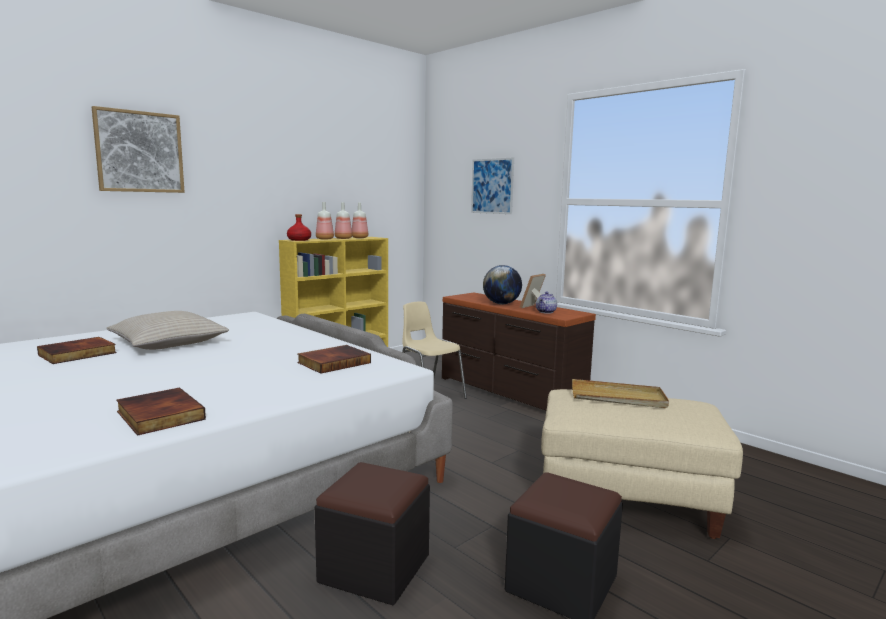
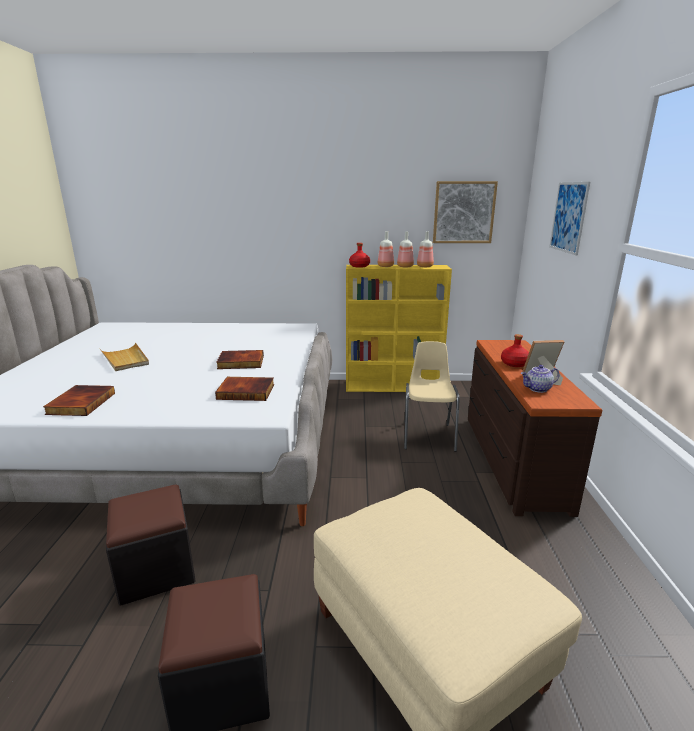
camera: 45 degrees right, 10 degrees up
book [37,337,117,364] -> book moved to [216,350,264,369]
picture [92,106,185,193] -> picture moved to [433,181,498,243]
beige pillow [107,311,229,350] -> none
globe [483,265,522,304] -> red bottle [501,334,529,367]
beige tray [572,379,669,408] -> beige tray moved to [100,343,149,371]

